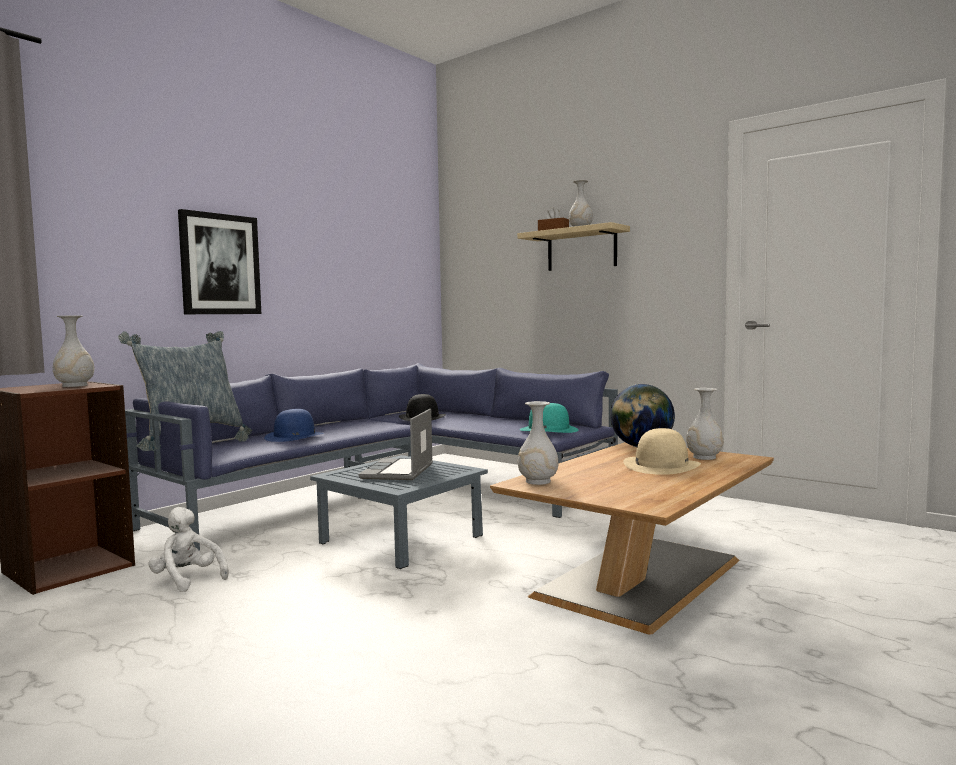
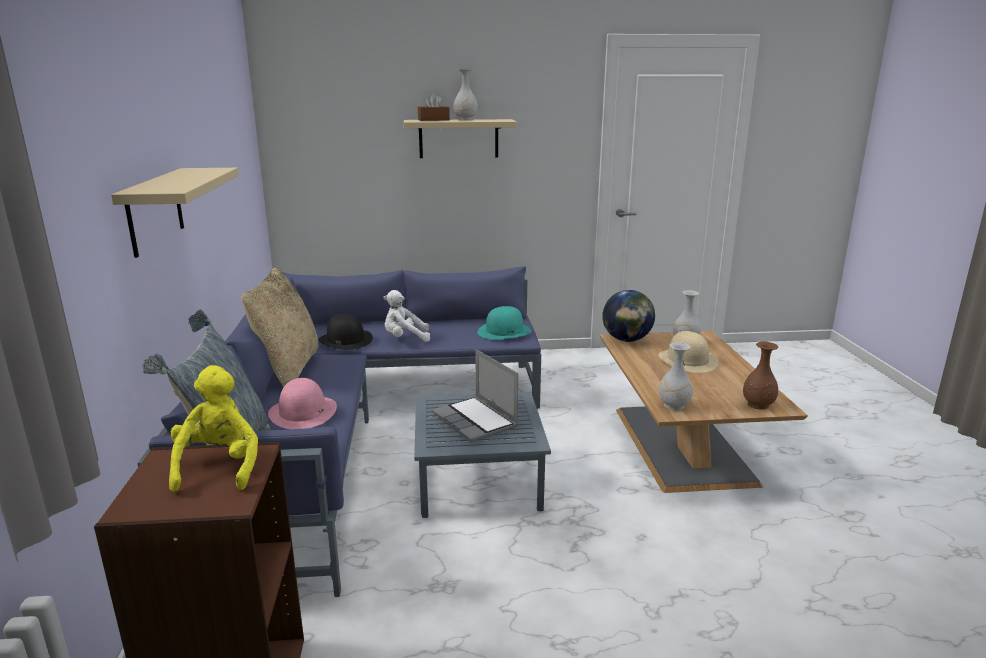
camera: 45 degrees left, 15 degrees up
white vase [53,316,94,387] -> yellow plush toy [169,365,258,492]
white plush toy [148,507,229,592] -> white plush toy moved to [383,290,430,342]
picture [178,209,261,314] -> beige shelf [111,168,239,258]
blue hat [264,409,324,442] -> pink hat [268,378,337,429]
none -> beige pillow [241,267,318,387]
none -> brown vase [743,342,778,410]

